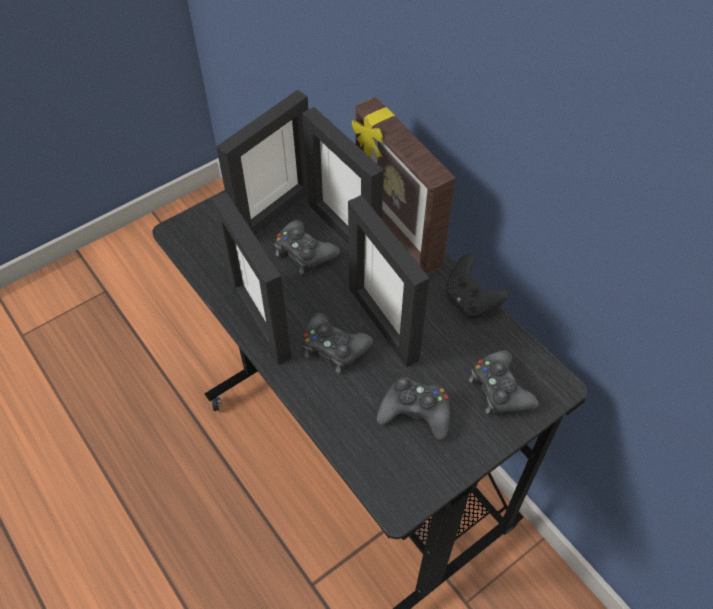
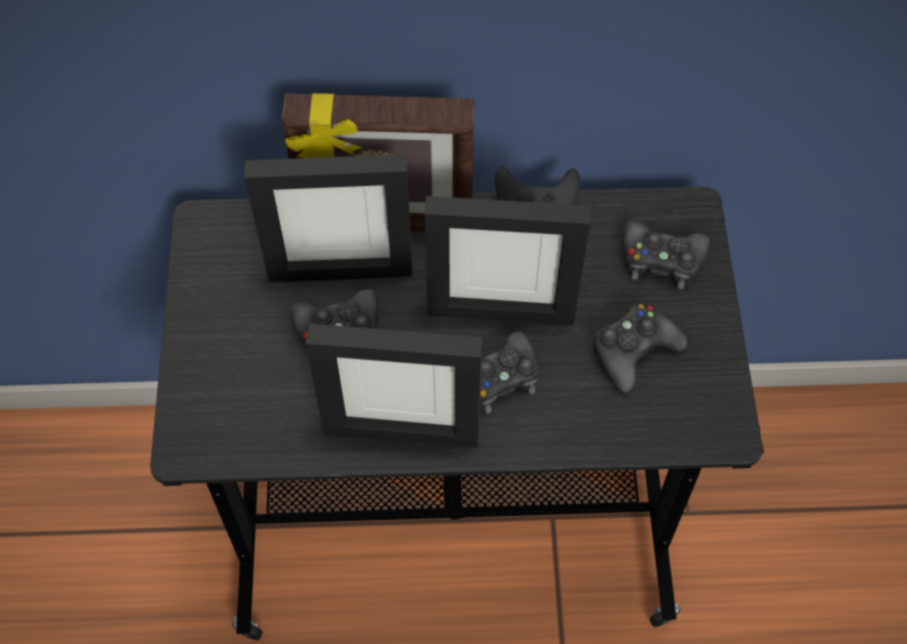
camera: 55 degrees left, 5 degrees up
picture frame [216,90,308,235] -> none

